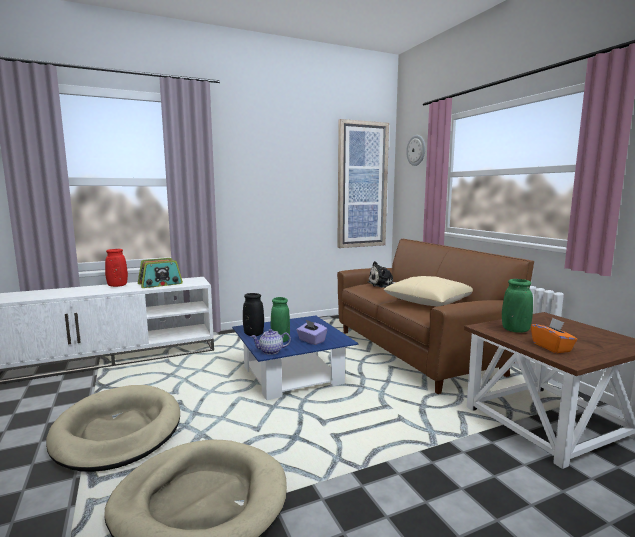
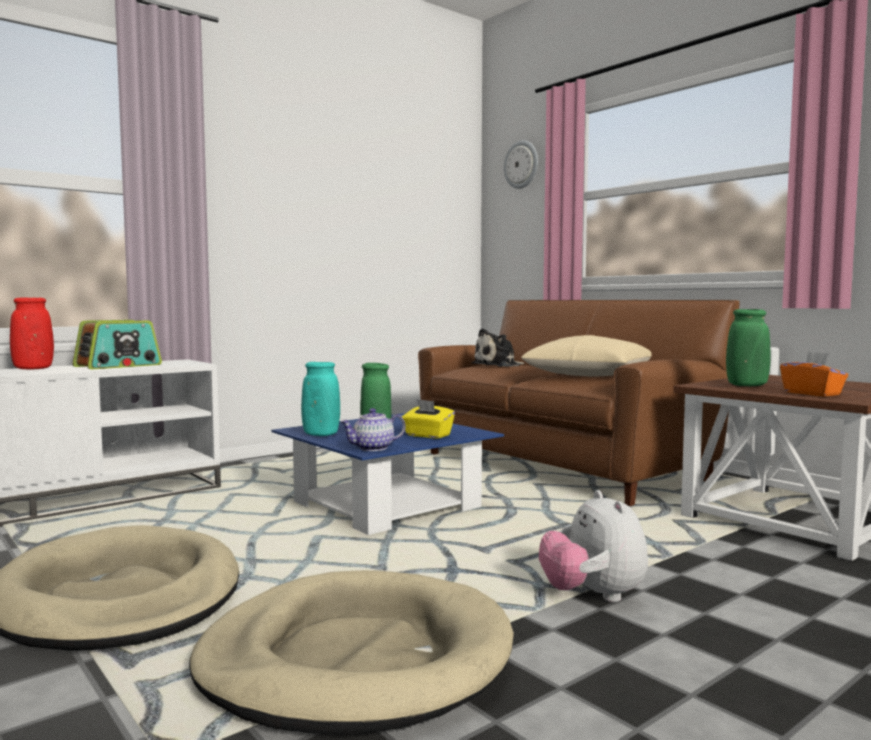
camera: 15 degrees left, 5 degrees down
black vase [243,293,264,336] -> turquoise vase [301,362,340,436]
purple tissue box [297,320,327,345] -> yellow tissue box [402,399,455,439]
picture [337,119,389,248] -> none
none -> plush toy [539,490,648,602]

